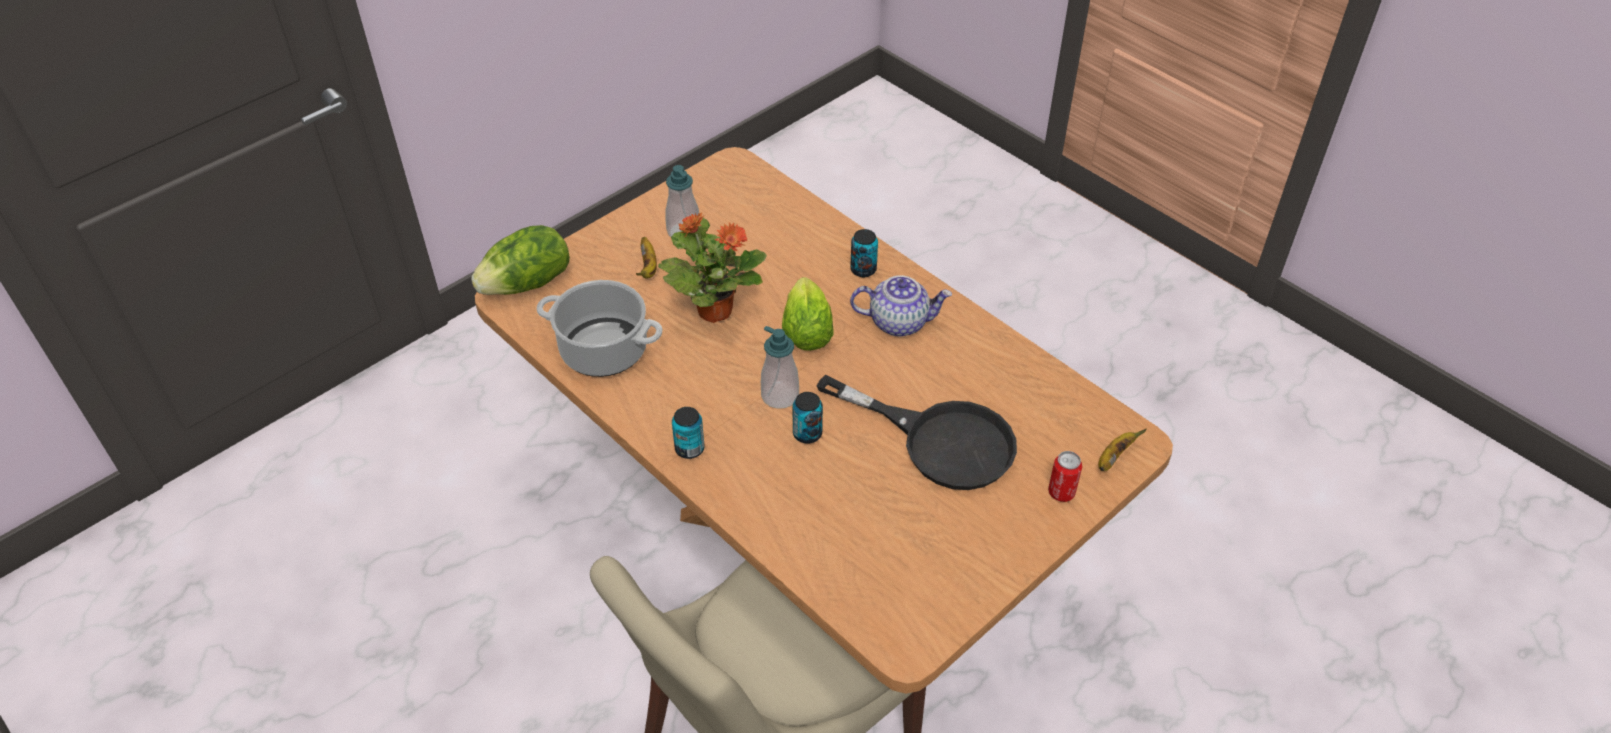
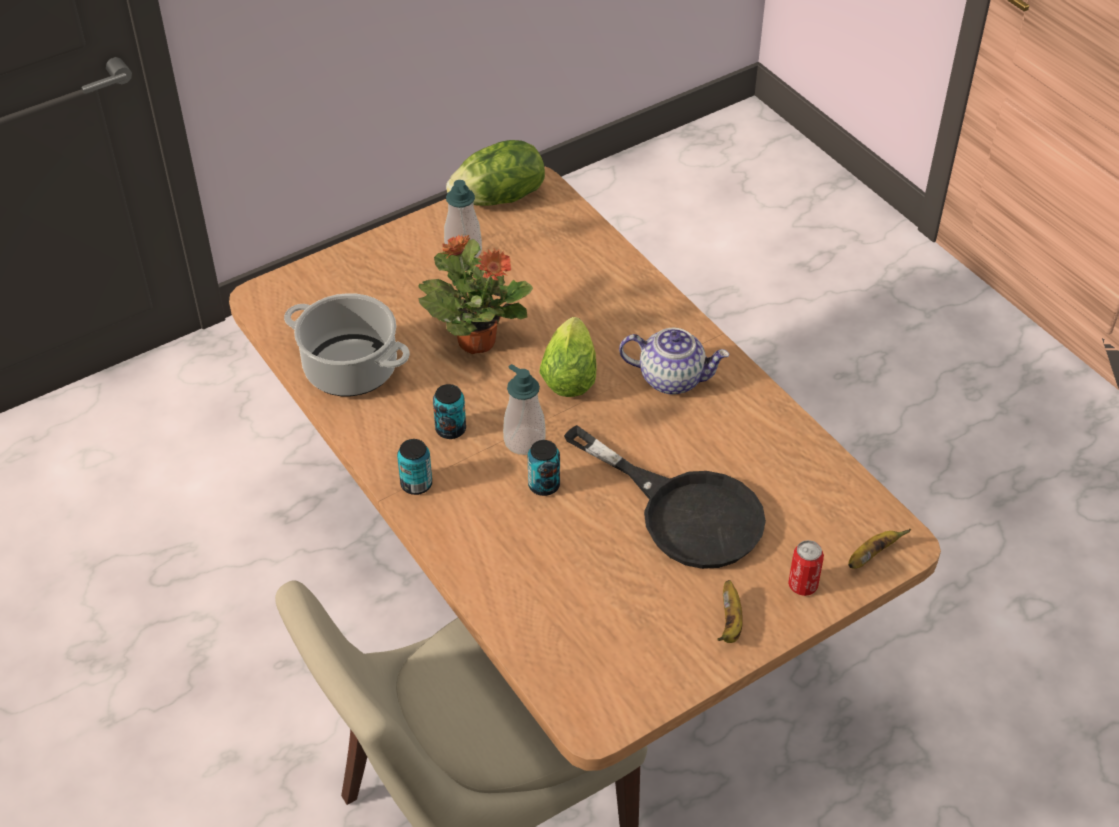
camera: 10 degrees right, 0 degrees up
lettuce [471,225,570,295] -> lettuce moved to [446,140,545,206]
banana [636,237,657,279] -> banana moved to [717,580,743,643]
can [850,229,878,277] -> can moved to [433,384,466,439]

